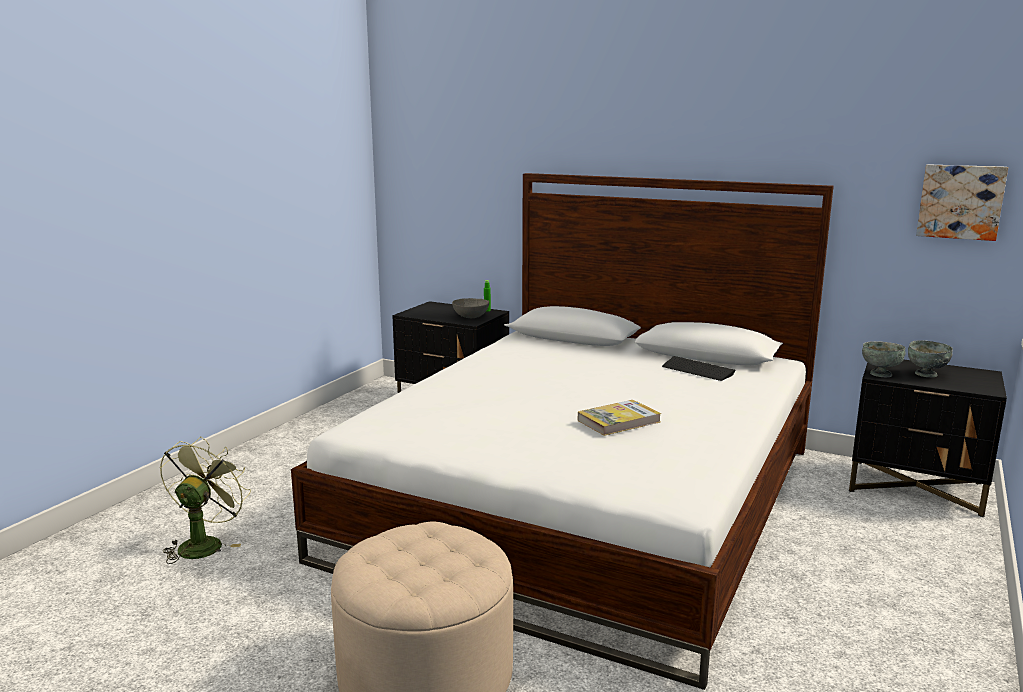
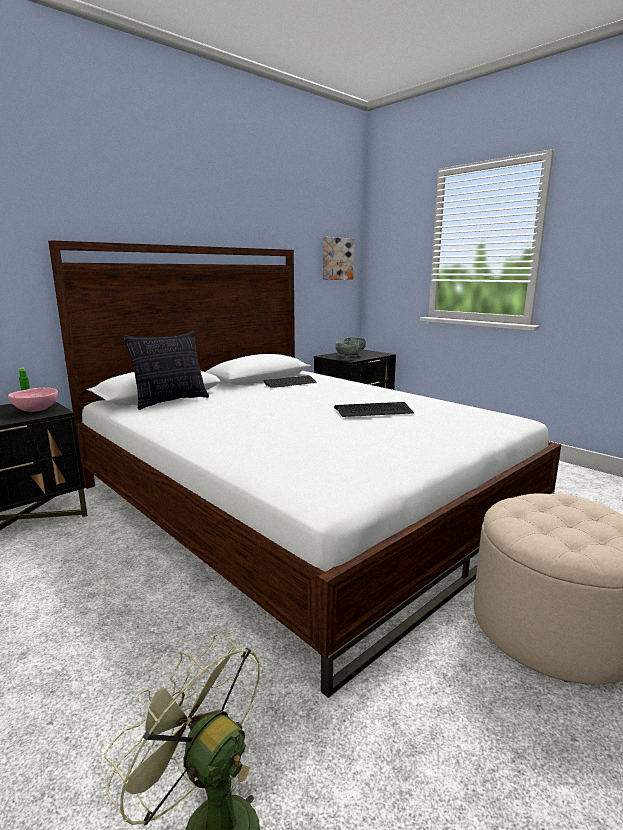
camera: 70 degrees left, 0 degrees up
grey bowl [452,298,489,318] -> pink bowl [8,387,58,412]
book [578,400,661,436] -> keyboard [334,402,414,417]
none -> pillow [123,331,209,410]

